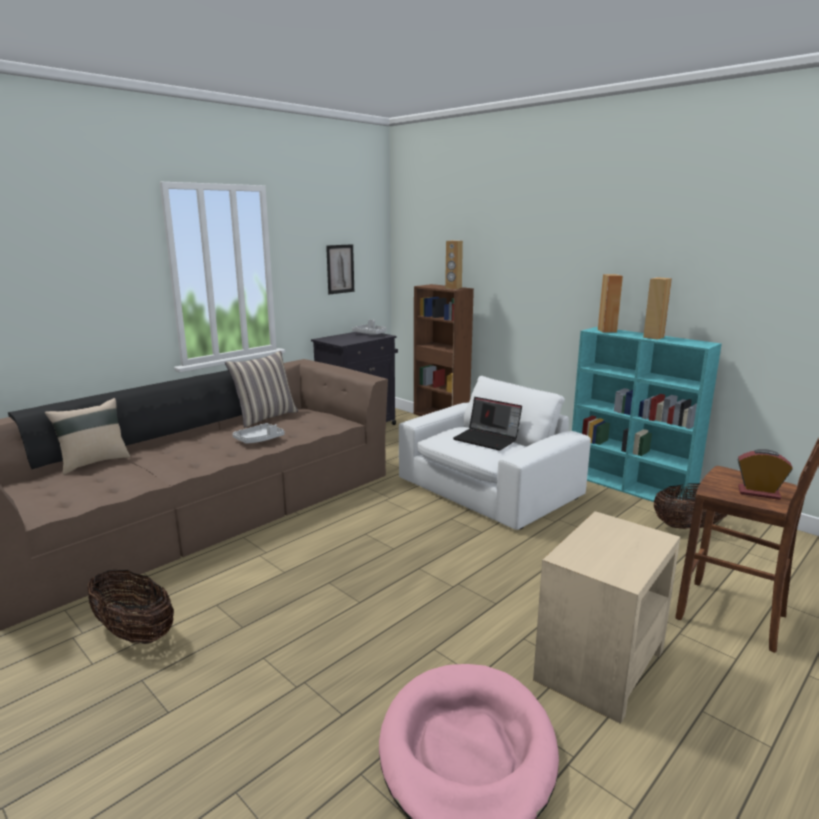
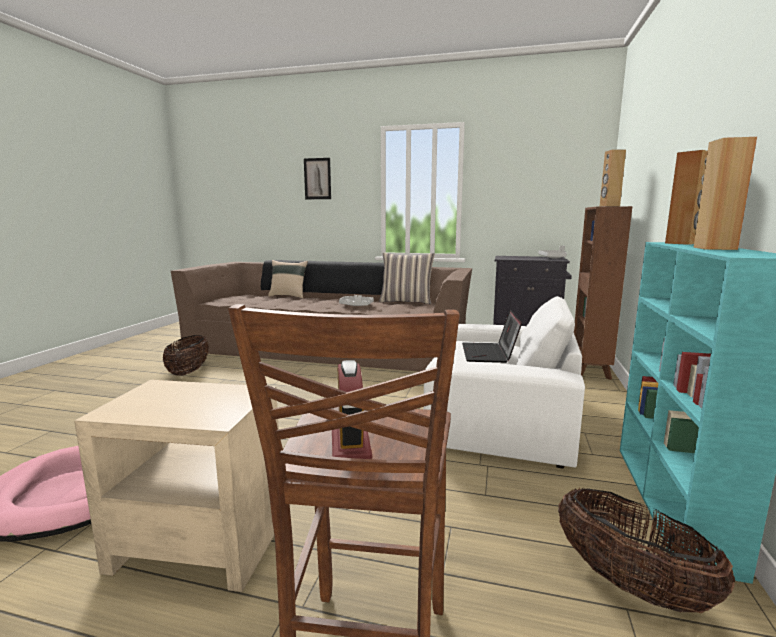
camera: 60 degrees right, 5 degrees down
picture [326,244,354,294] -> picture moved to [304,158,331,199]

